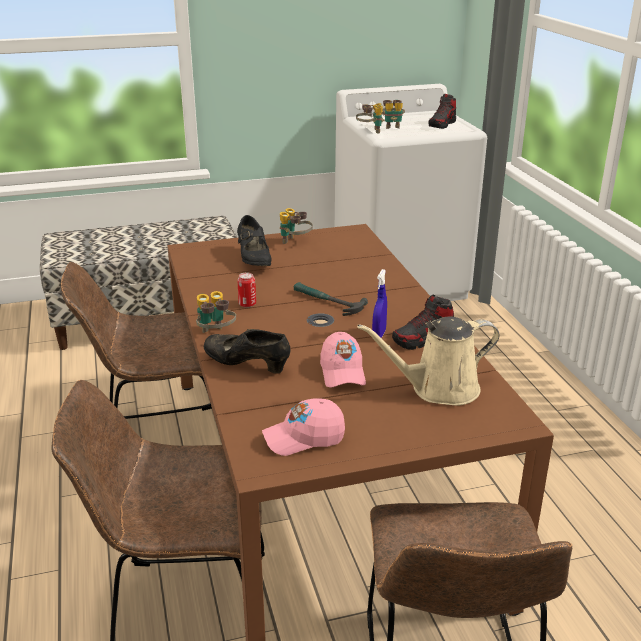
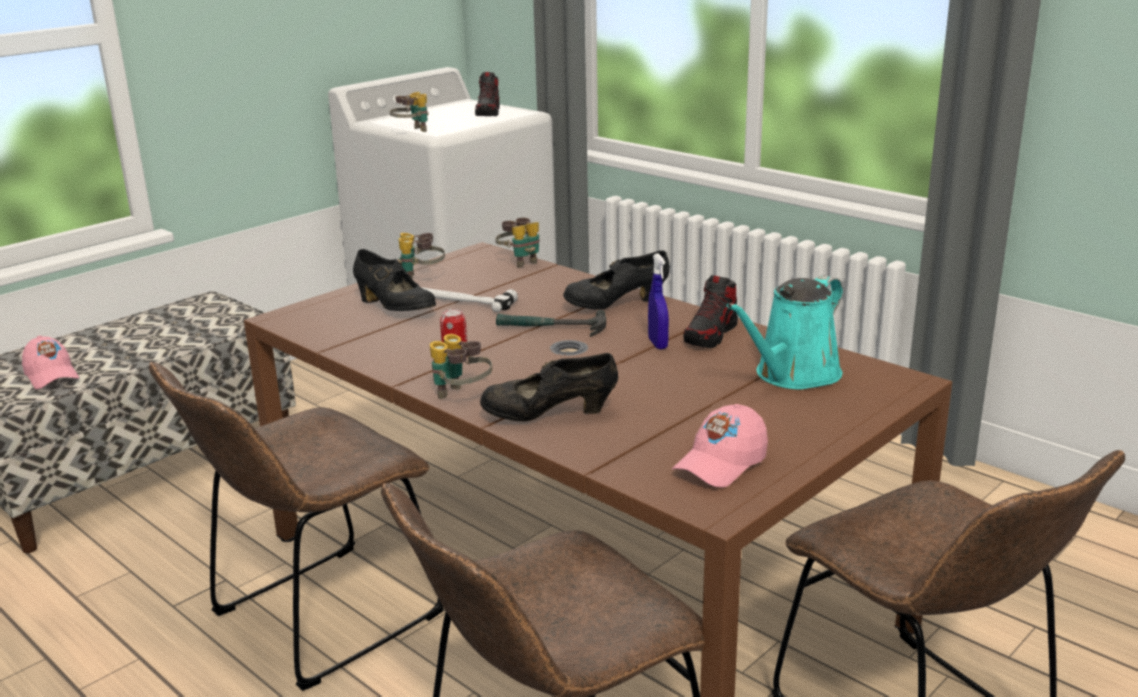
camera: 30 degrees left, 5 degrees down
pink cap [320,332,366,388] -> pink cap moved to [22,336,79,389]
beige watering can [357,317,500,406] -> turquoise watering can [727,276,843,390]
binoculars [381,100,405,129] -> binoculars moved to [495,218,539,268]
none -> hammer [421,287,518,312]
none -> black shoe [563,250,670,310]

